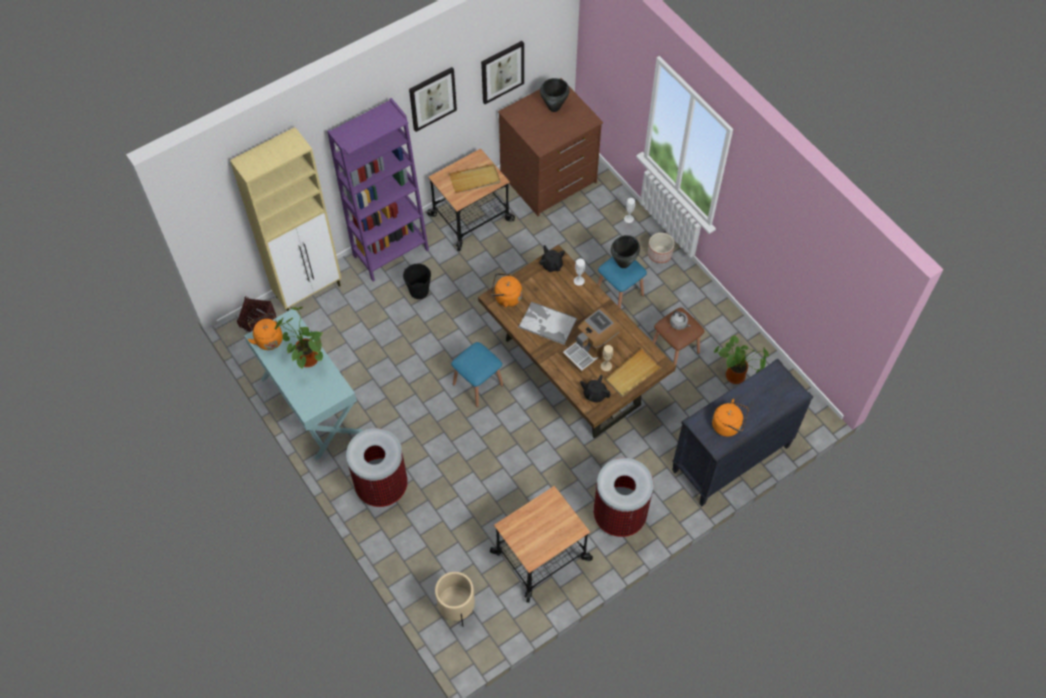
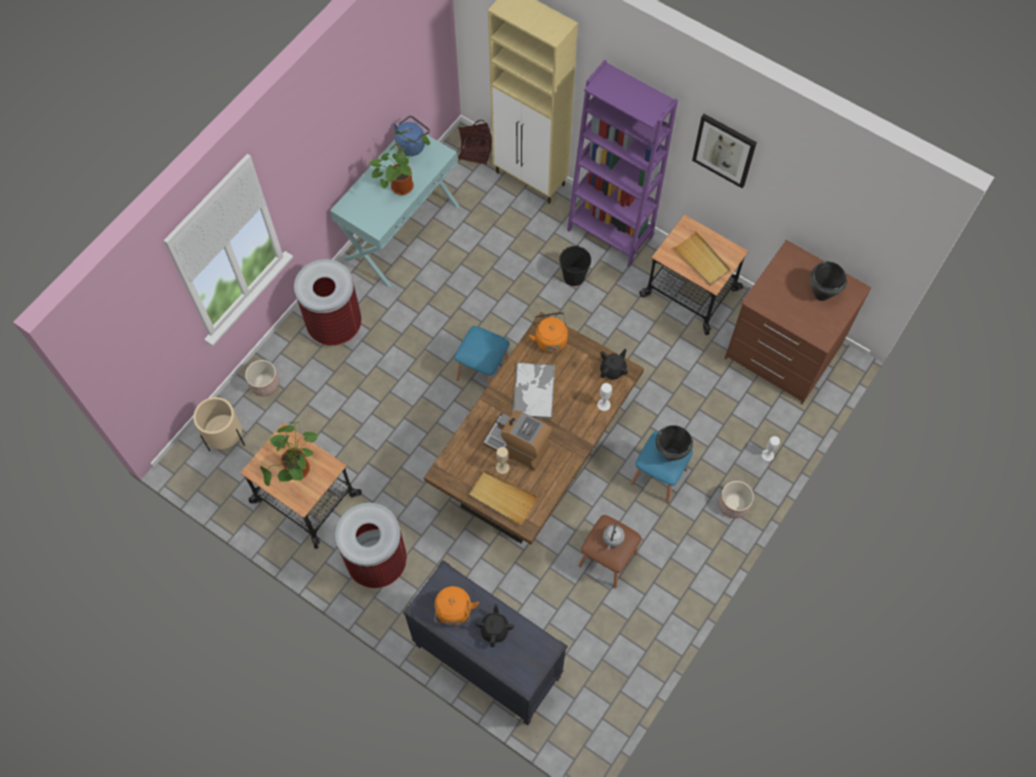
camera: 70 degrees right, 5 degrees up
orange kettle [248,313,283,350] -> blue kettle [393,116,430,156]
picture [481,41,524,104] -> none
black teapot [580,375,611,403] -> black teapot moved to [475,604,514,647]
potted plant [714,335,769,384] -> potted plant moved to [260,422,319,486]
none -> planter [245,360,280,396]

